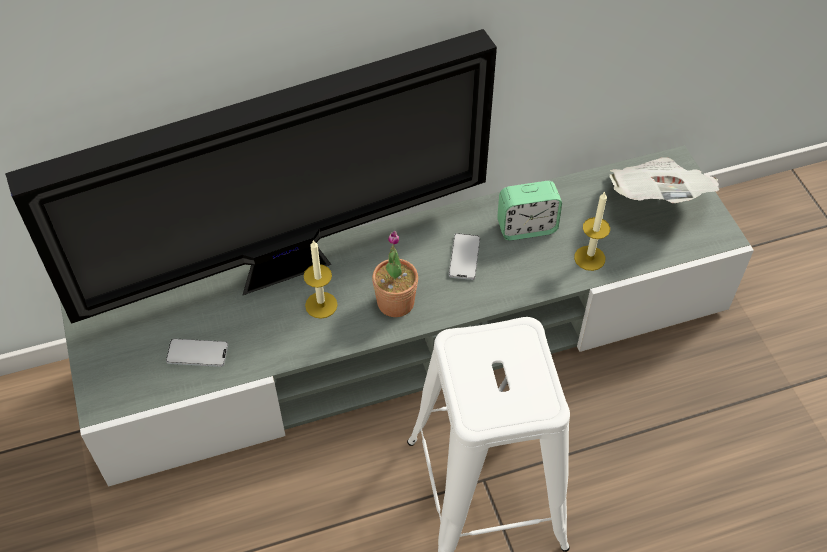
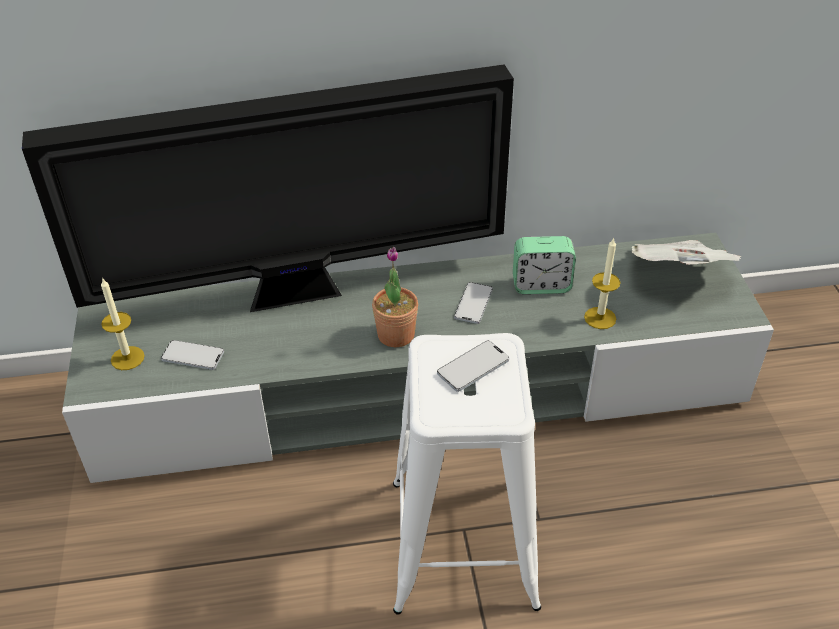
camera: 10 degrees right, 10 degrees down
candle [304,240,338,319] -> candle moved to [101,277,145,370]
none -> phone [437,340,509,392]

